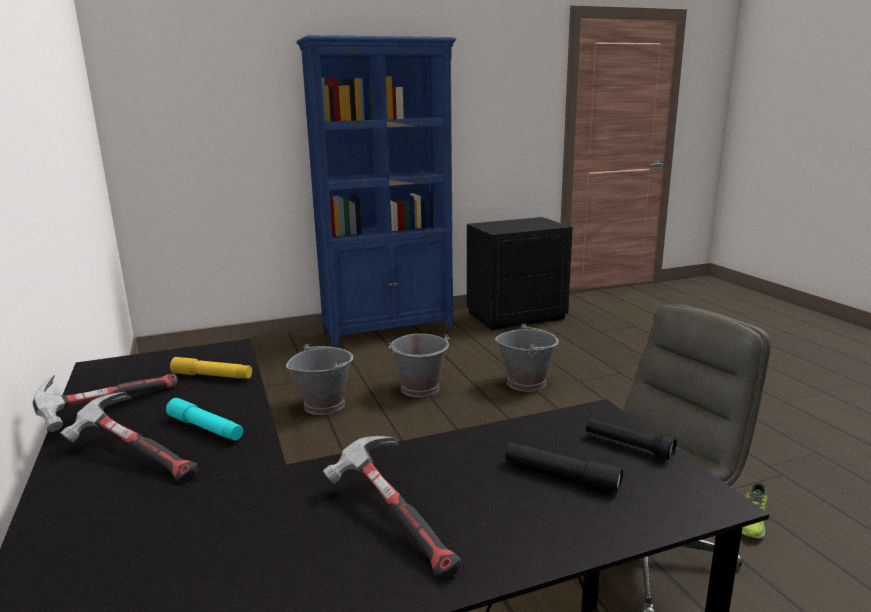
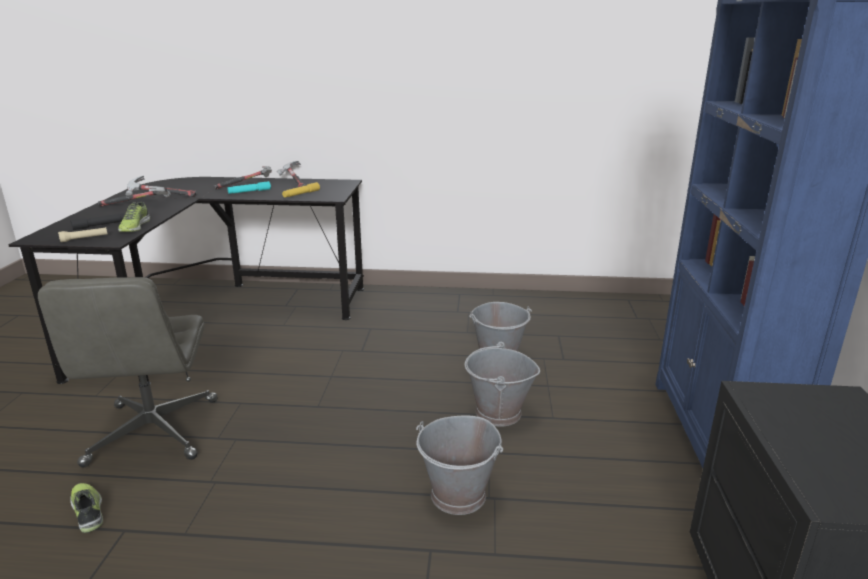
camera: 115 degrees right, 5 degrees up
black flashlight [586,418,677,460] -> beige flashlight [58,227,108,242]
none -> shoe [118,202,150,232]
none -> hammer [125,176,196,197]

